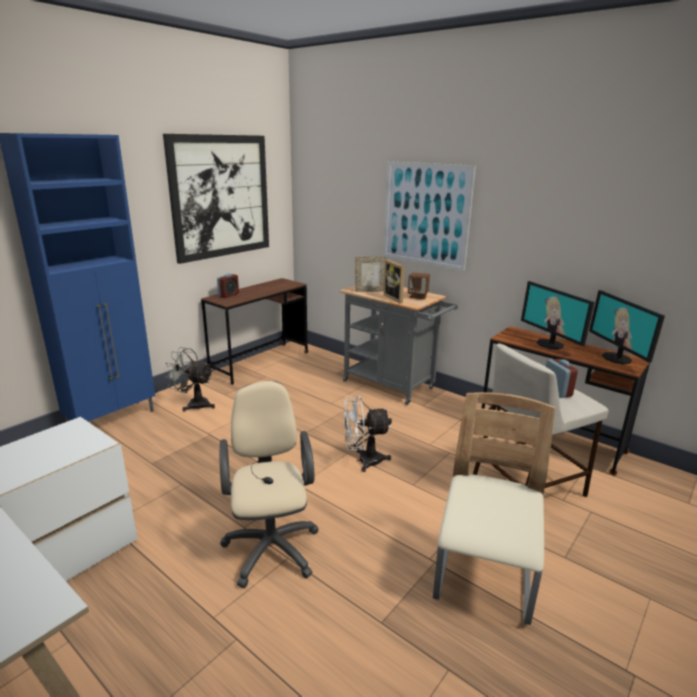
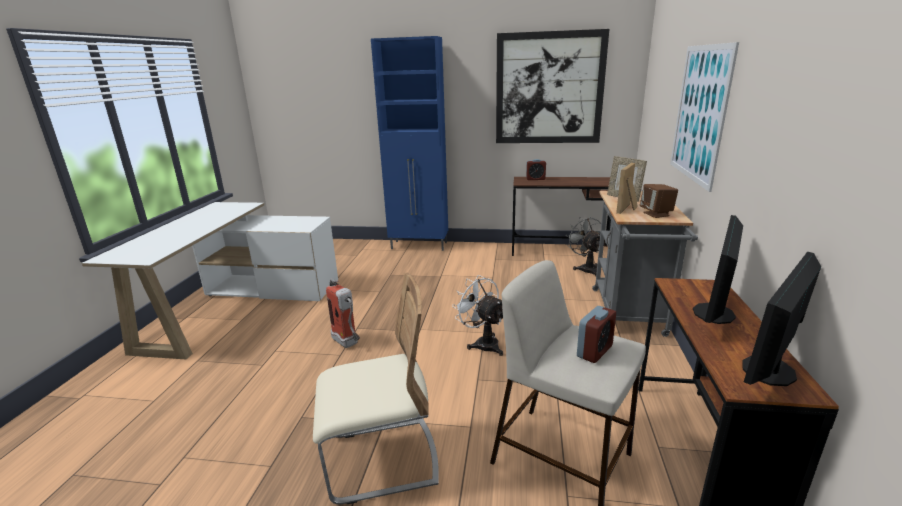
camera: 60 degrees right, 0 degrees up
grey fan [164,347,215,412] -> grey fan moved to [567,217,606,277]
beige office chair [220,381,319,588] -> fire extinguisher [326,278,360,348]

